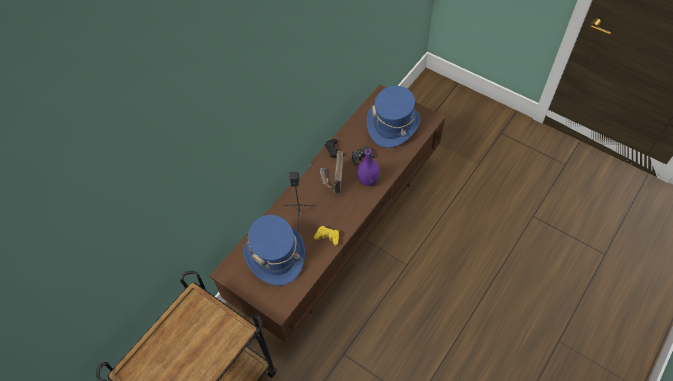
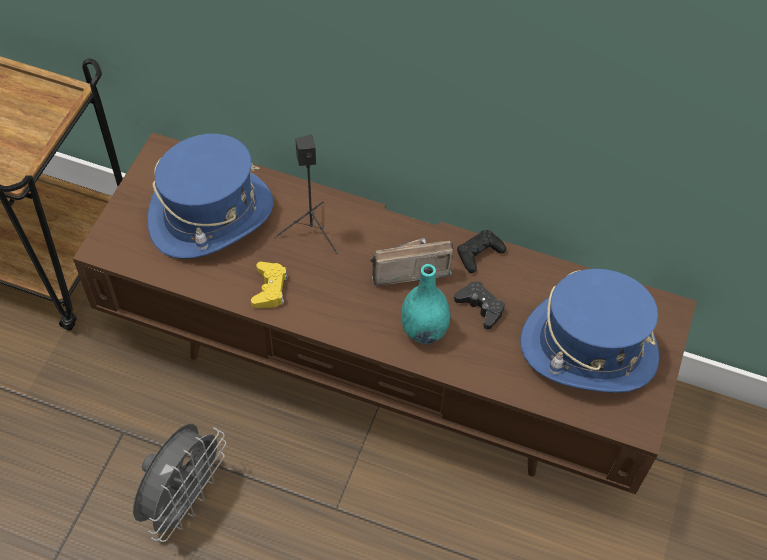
camera: 70 degrees right, 0 degrees up
purple vase [357,149,380,186] -> turquoise vase [401,264,451,344]
none -> grey fan [133,424,227,542]

